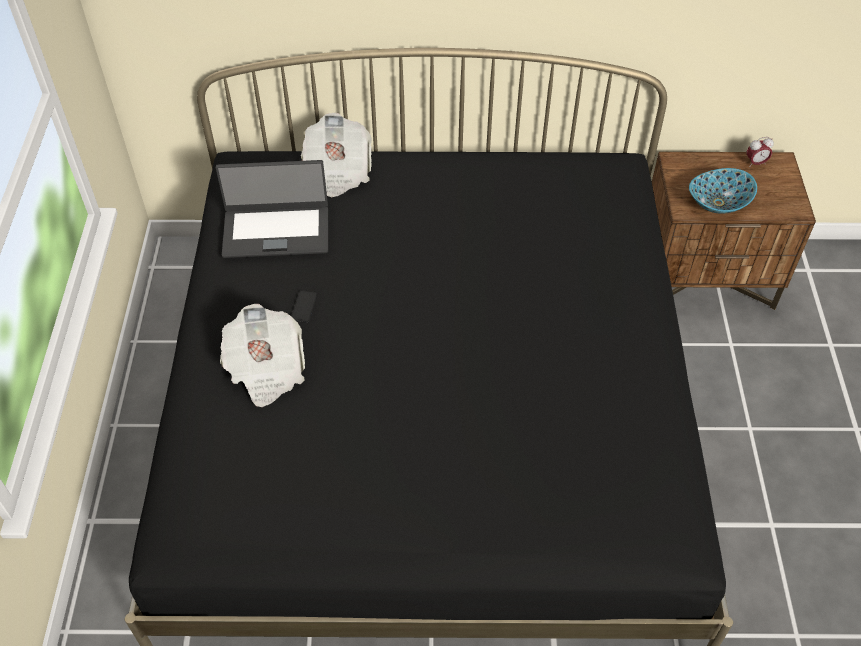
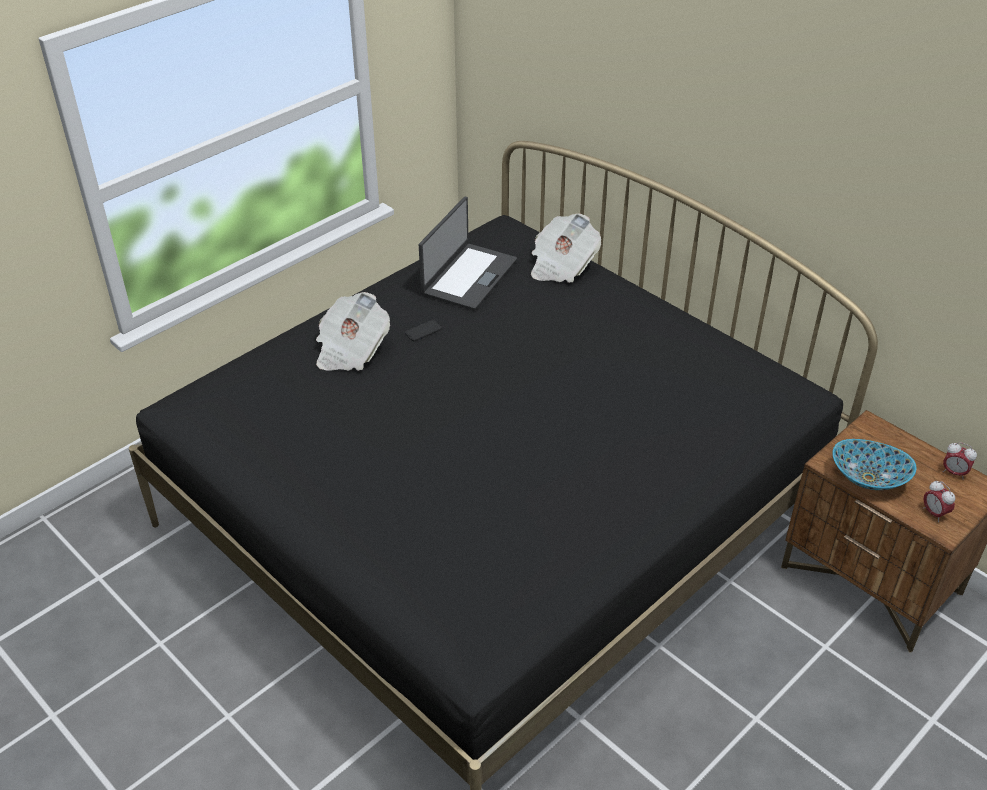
camera: 45 degrees right, 10 degrees down
laptop [216,160,328,258] -> laptop turned 105 degrees counterclockwise [419,197,517,310]
none -> alarm clock [923,480,955,522]

